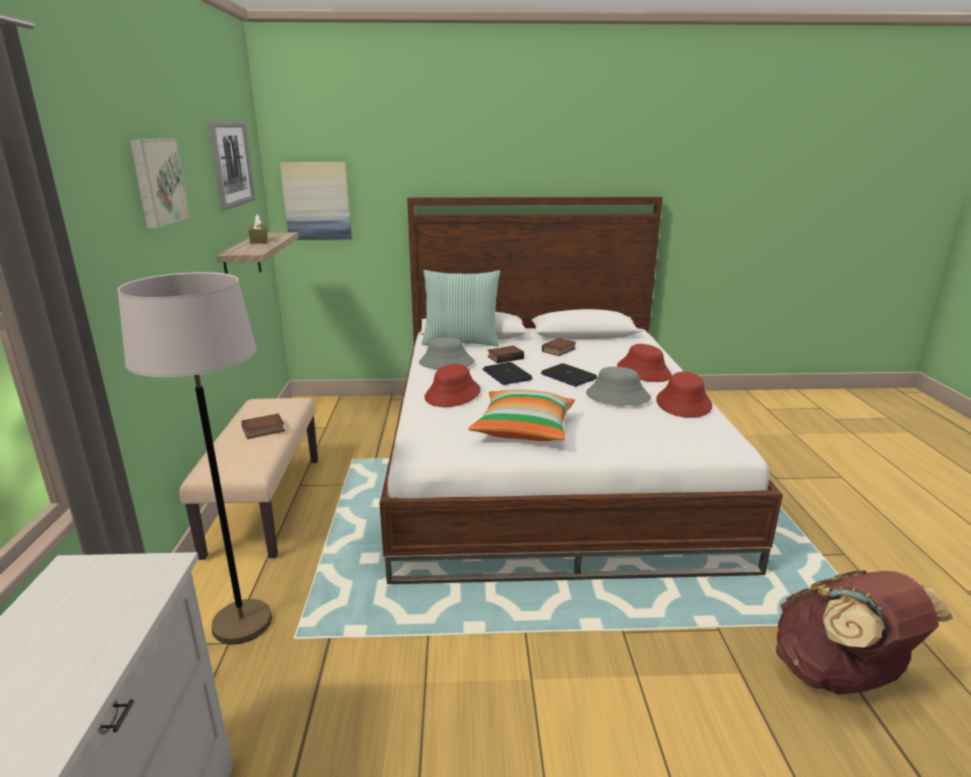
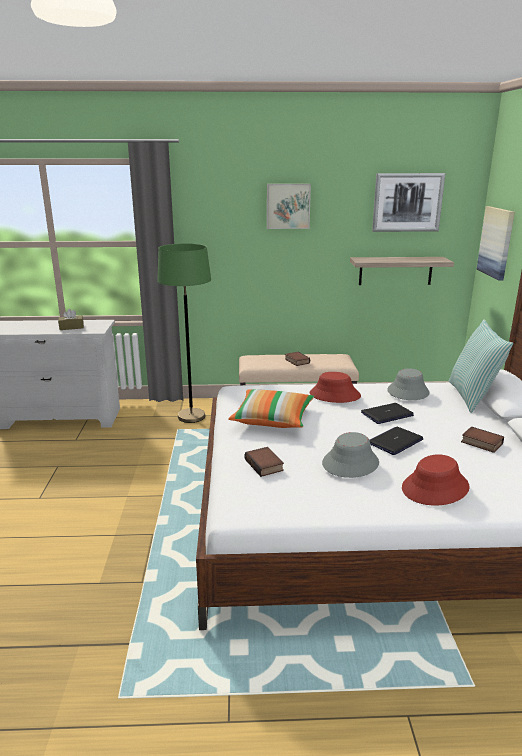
camera: 90 degrees right, 0 degrees up
grey floor lamp [118,272,272,644] -> green floor lamp [157,244,211,423]
brown tissue box [248,215,268,244] -> brown tissue box moved to [58,309,84,330]
book [488,346,524,363] -> book moved to [244,447,284,477]
red hat [656,372,712,418] -> none
brown backpack [776,570,953,695] -> none

